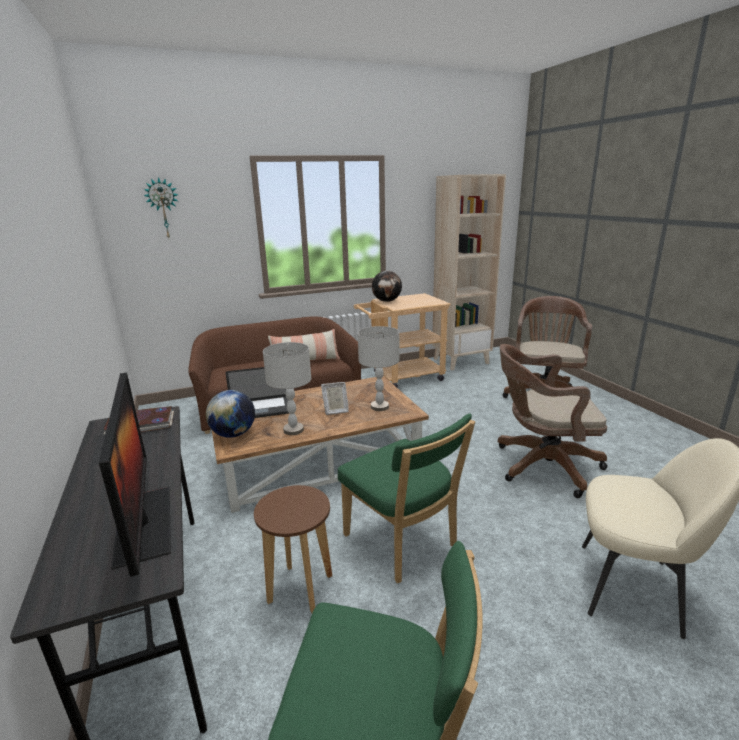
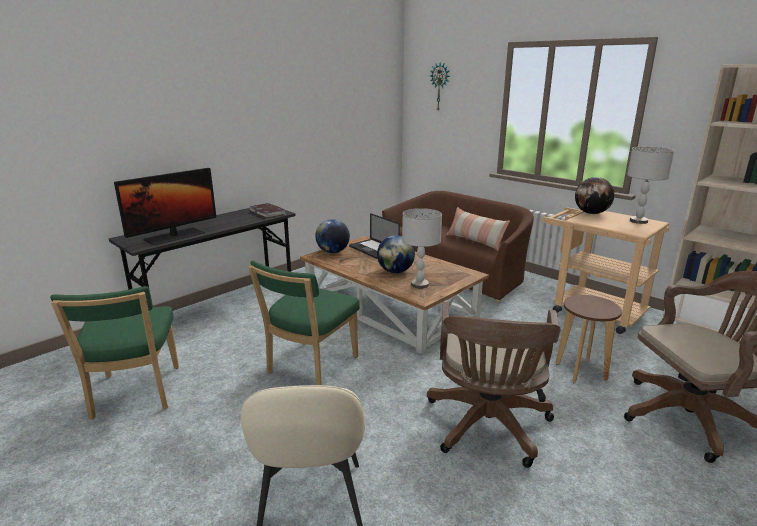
camera: 65 degrees right, 0 degrees up
brown stool [254,485,332,613] -> brown stool moved to [555,295,622,384]
grey table lamp [263,342,311,435] -> grey table lamp moved to [627,147,674,224]
picture frame [321,382,349,415] -> globe [377,235,415,273]
brown office chair [498,344,607,498] -> brown office chair turned 150 degrees counterclockwise [427,302,561,468]

